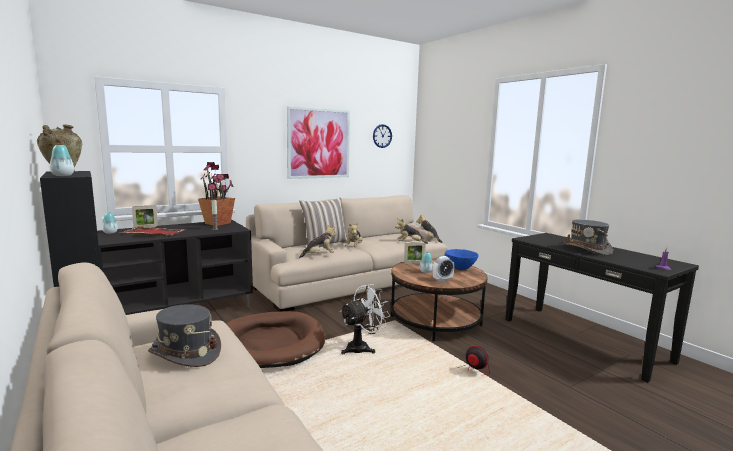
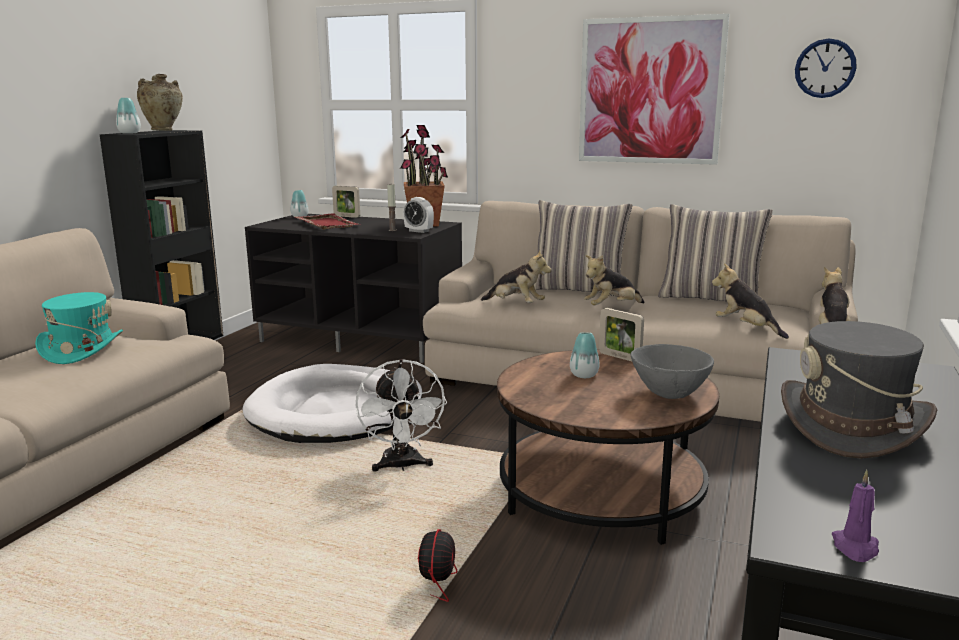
camera: 55 degrees right, 5 degrees up
grey hat [148,304,221,367] -> turquoise hat [35,292,123,364]
brown dog bed [227,311,325,368] -> white dog bed [242,364,423,443]
white fan [340,284,390,354] -> white fan turned 60 degrees clockwise [356,359,447,472]
alarm clock [432,256,454,281] -> alarm clock moved to [403,197,434,233]
blue bowl [445,249,479,270] -> grey bowl [631,344,714,399]
none -> pillow [658,204,773,301]

